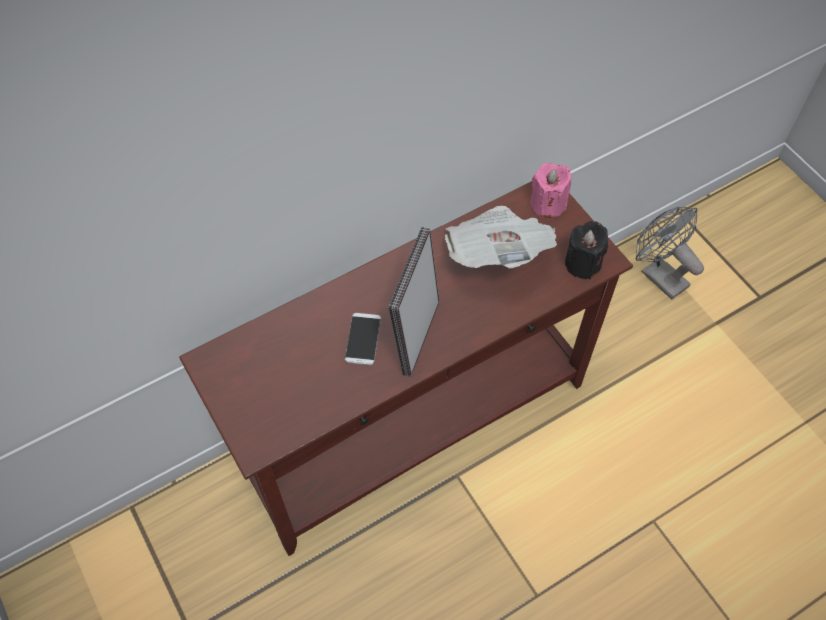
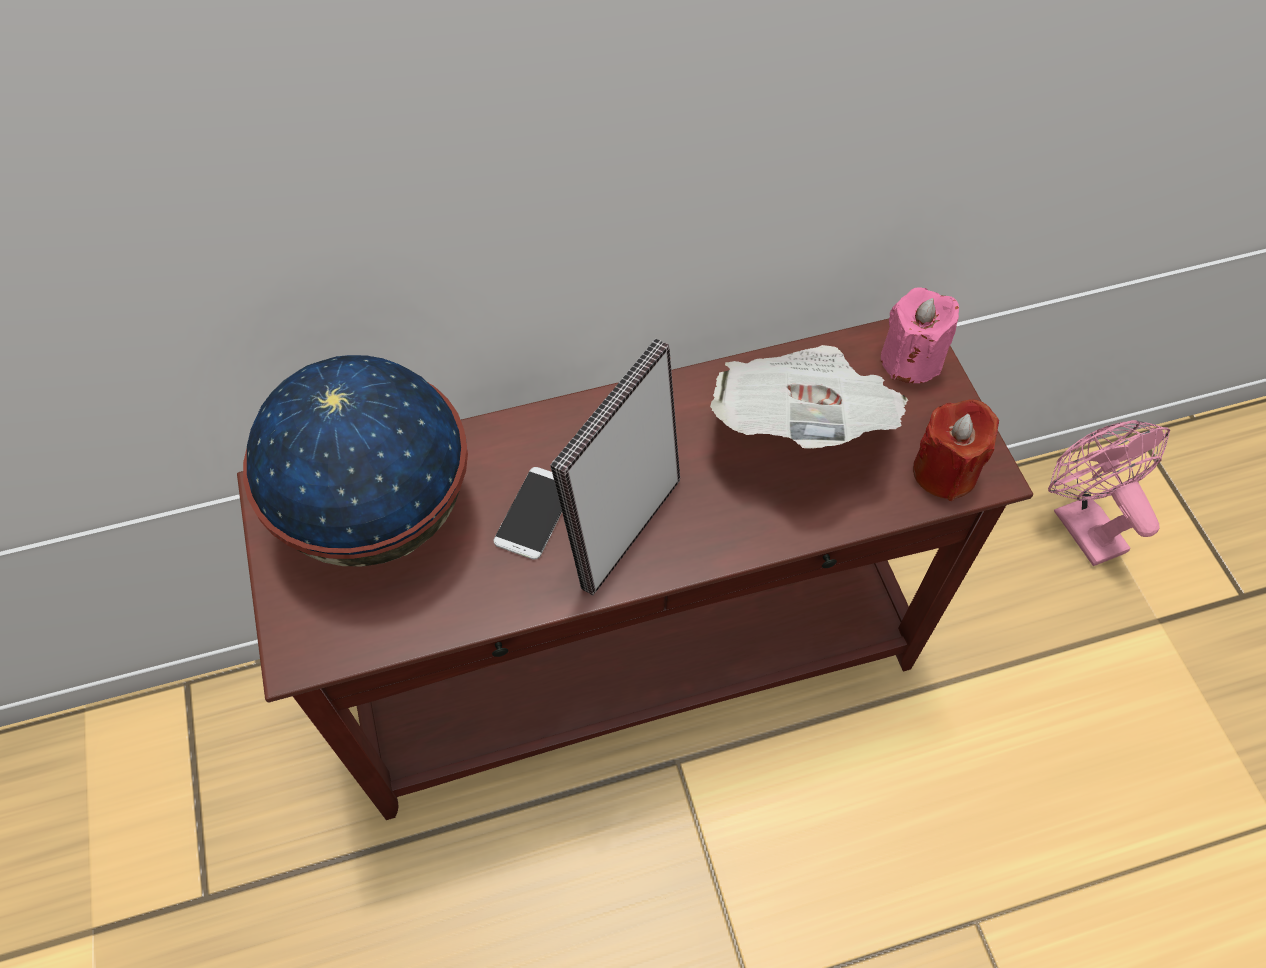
camera: 15 degrees right, 0 degrees up
black candle [565,221,608,280] -> red candle [913,399,999,501]
grey fan [635,207,704,300] -> pink fan [1048,420,1170,566]
none -> globe [243,355,468,566]

